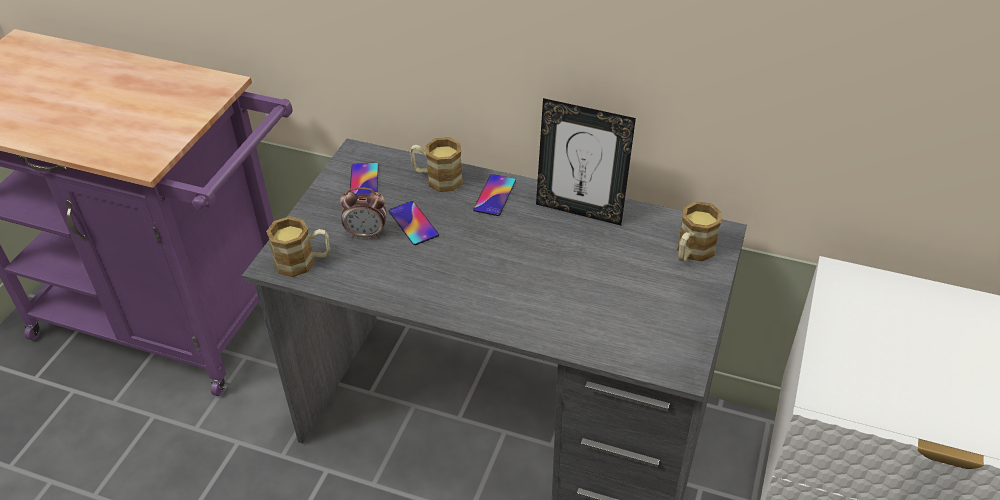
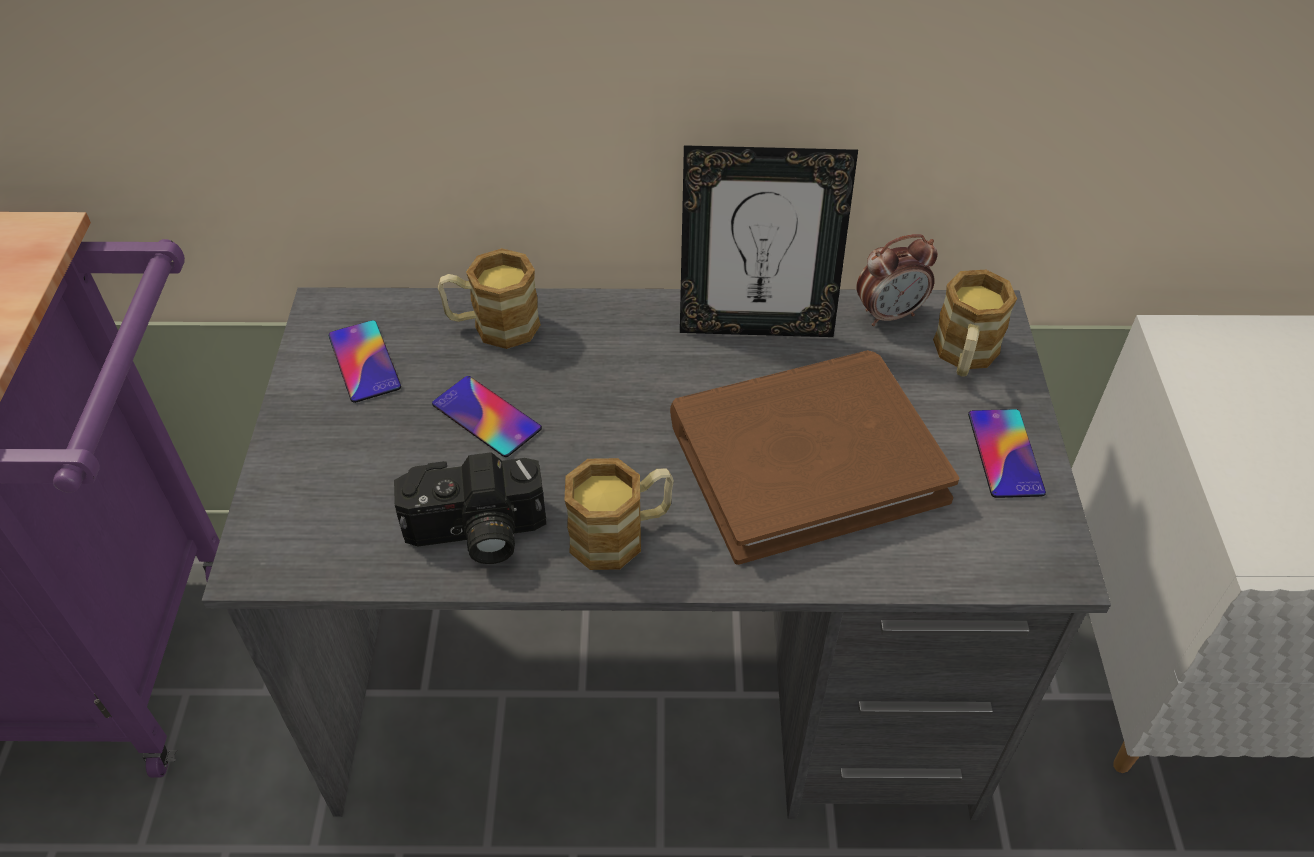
camera: 20 degrees left, 5 degrees up
mug [266,216,330,277] -> mug moved to [565,458,674,570]
alarm clock [340,187,386,238] -> alarm clock moved to [856,234,938,326]
phone [473,174,516,216] -> phone moved to [968,409,1046,498]
none -> camera [394,452,546,564]
none -> brown book [670,350,959,565]

